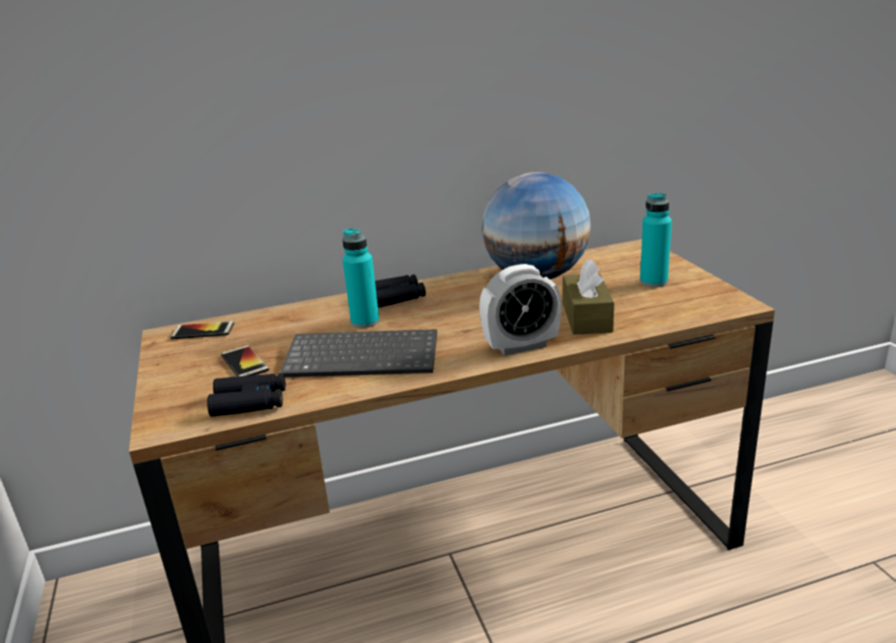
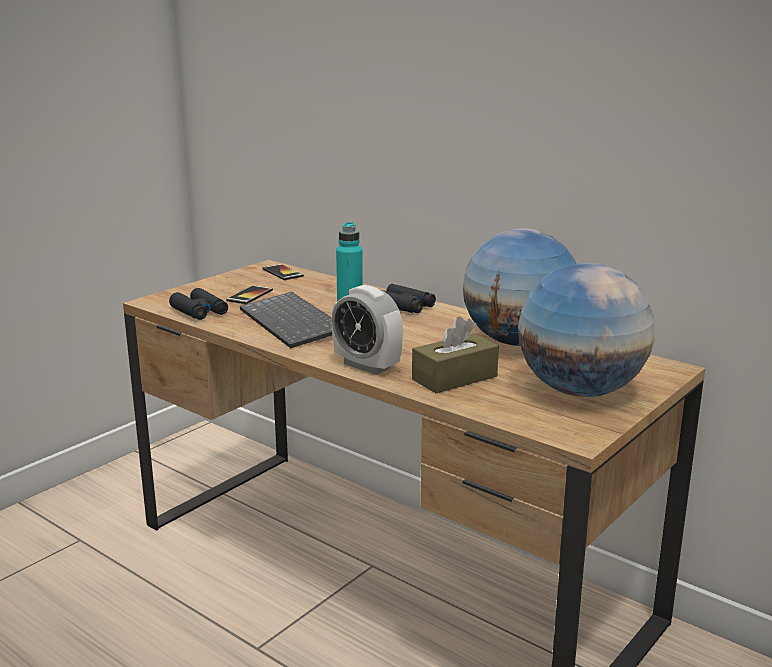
camera: 55 degrees right, 5 degrees down
turquoise bottle [640,192,672,287] -> globe [518,263,655,397]

